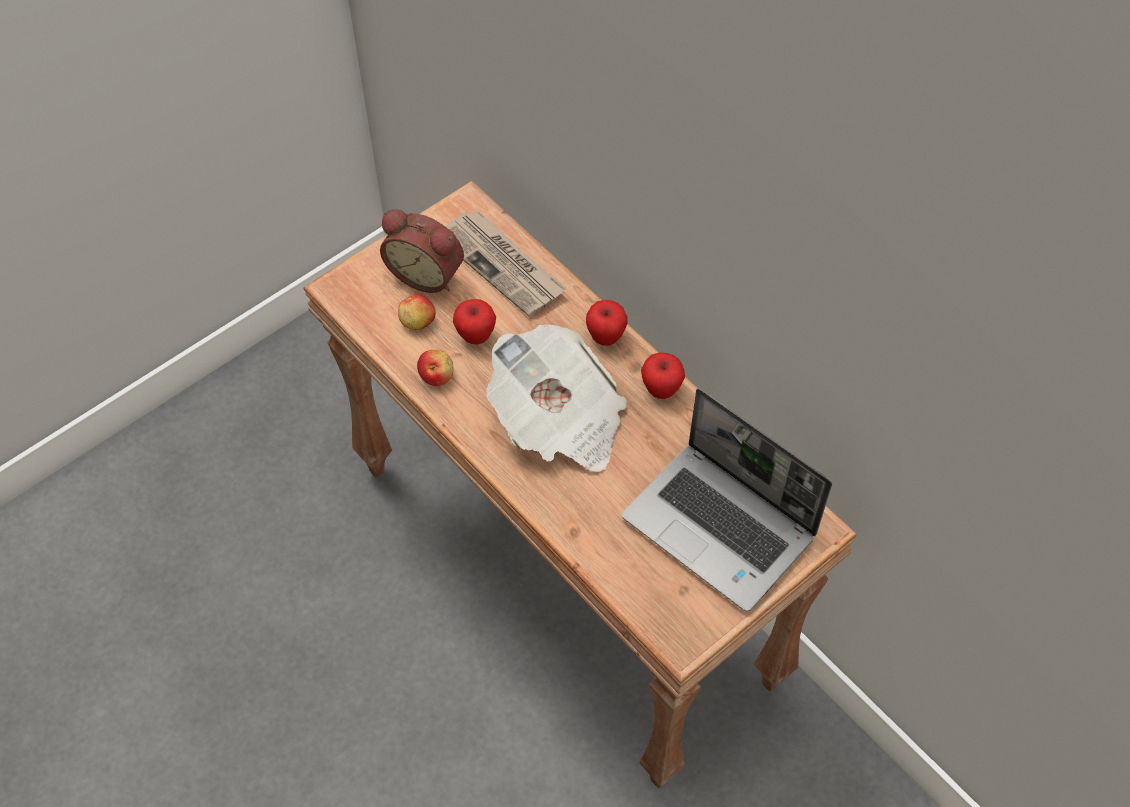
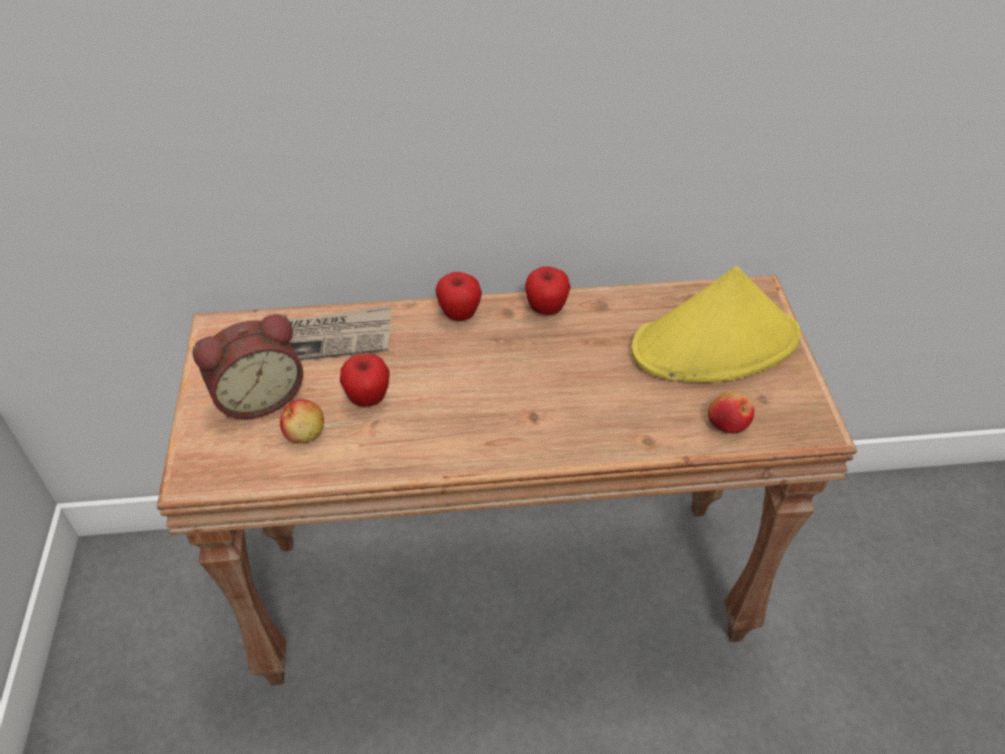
camera: 55 degrees left, 10 degrees down
apple [417,350,454,386] -> apple moved to [708,392,754,433]
newspaper [486,324,627,472] -> none
laptop [622,388,832,612] -> yellow hat [631,266,801,382]

